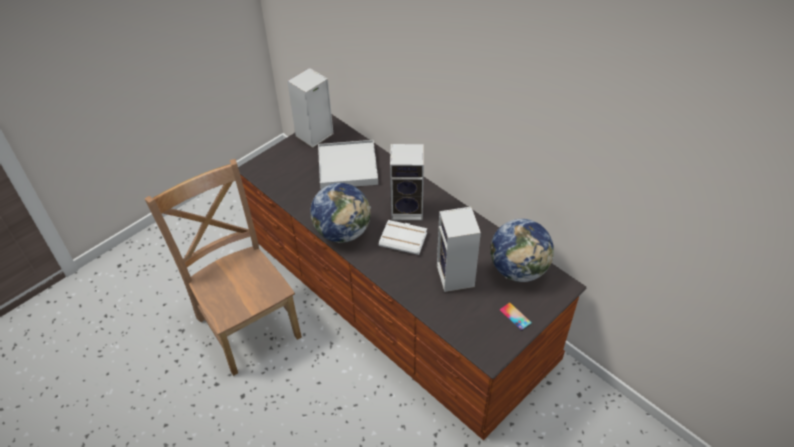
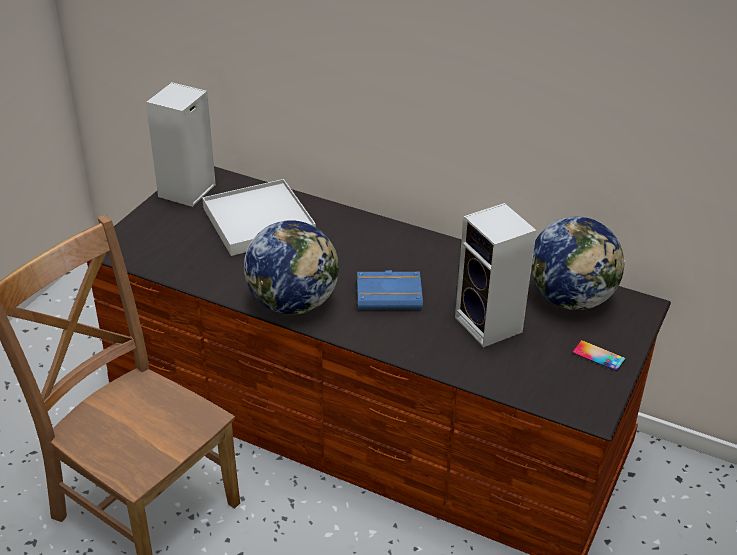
camera: 20 degrees left, 10 degrees down
white book [379,220,427,255] -> blue book [357,270,423,309]
speaker [390,144,424,220] -> none

